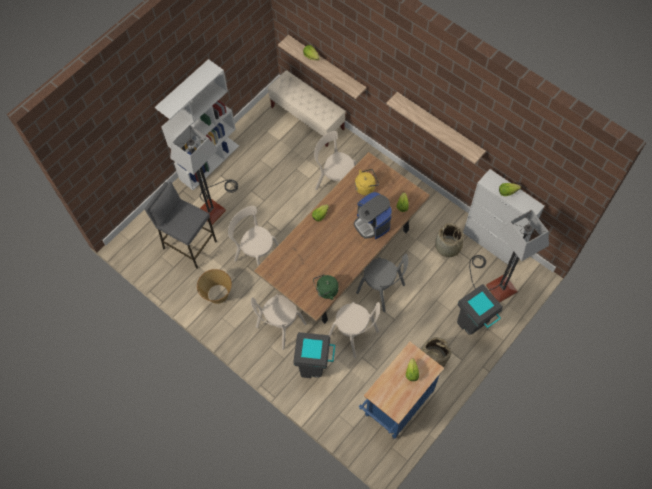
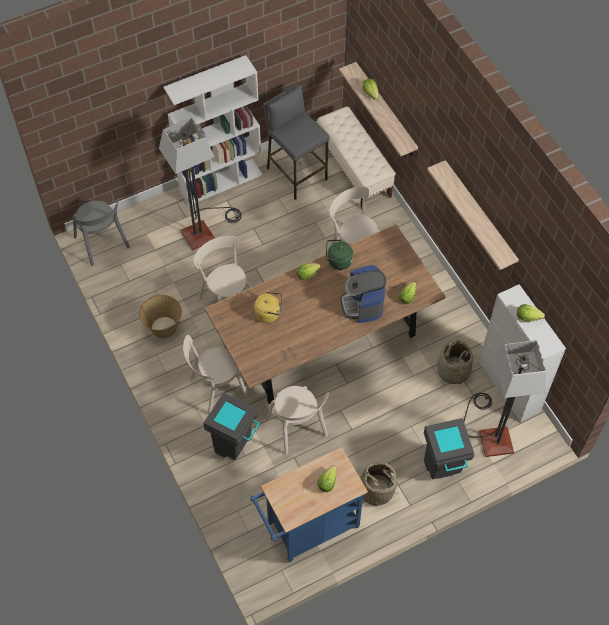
camera: 20 degrees right, 5 degrees down
grey stool [145,182,217,269] -> grey stool moved to [263,85,330,200]
green kettle [313,274,338,300] -> green kettle moved to [326,239,353,271]
yellow kettle [355,169,379,195] -> yellow kettle moved to [254,289,282,323]
grey chair [356,254,408,312] -> grey chair moved to [73,199,130,266]

